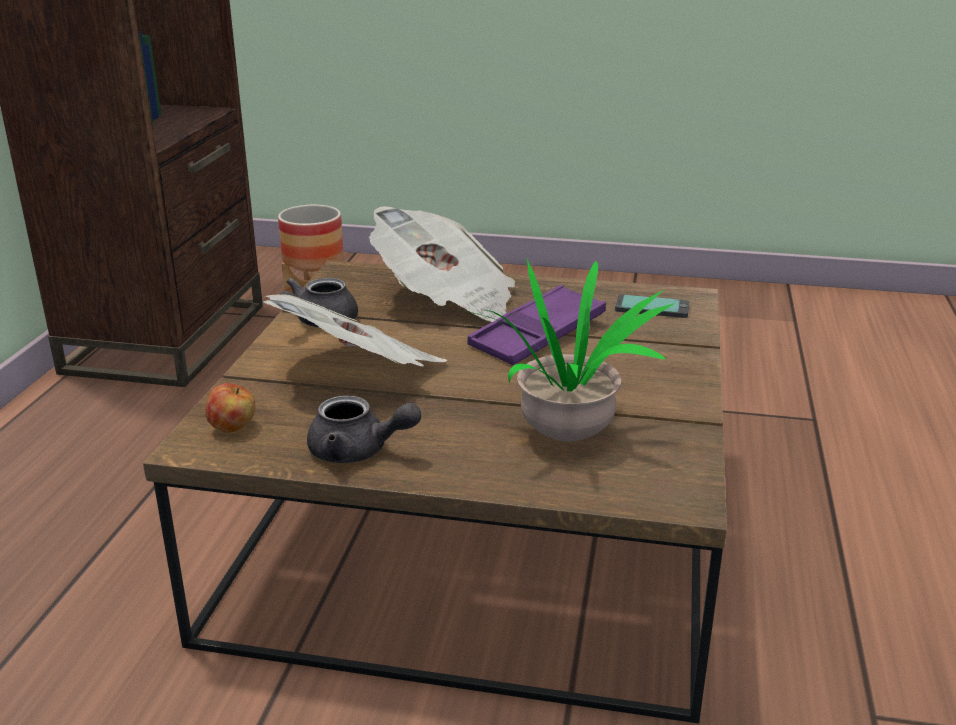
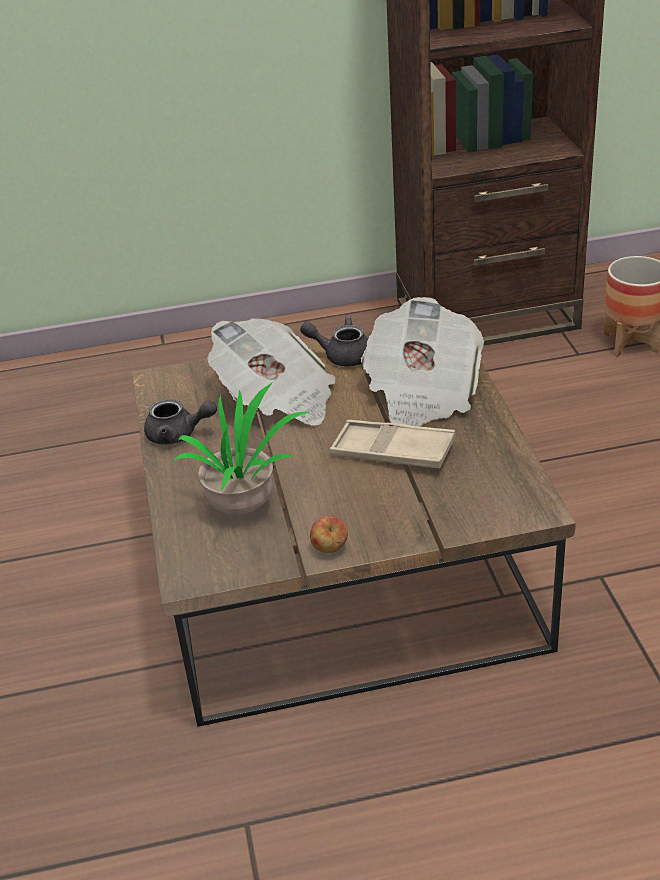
camera: 70 degrees right, 10 degrees up
apple [206,383,255,433] -> apple moved to [310,515,348,553]
grey teapot [307,395,421,463] -> grey teapot turned 75 degrees counterclockwise [144,399,217,445]
purple tray [467,285,606,365] -> beige tray [330,420,456,468]
phone [615,294,689,318] -> none

